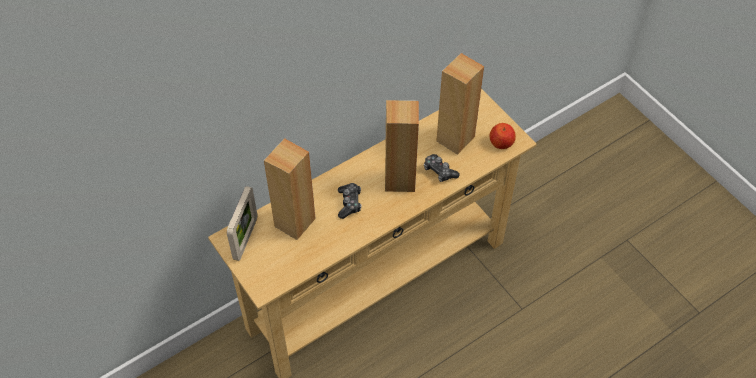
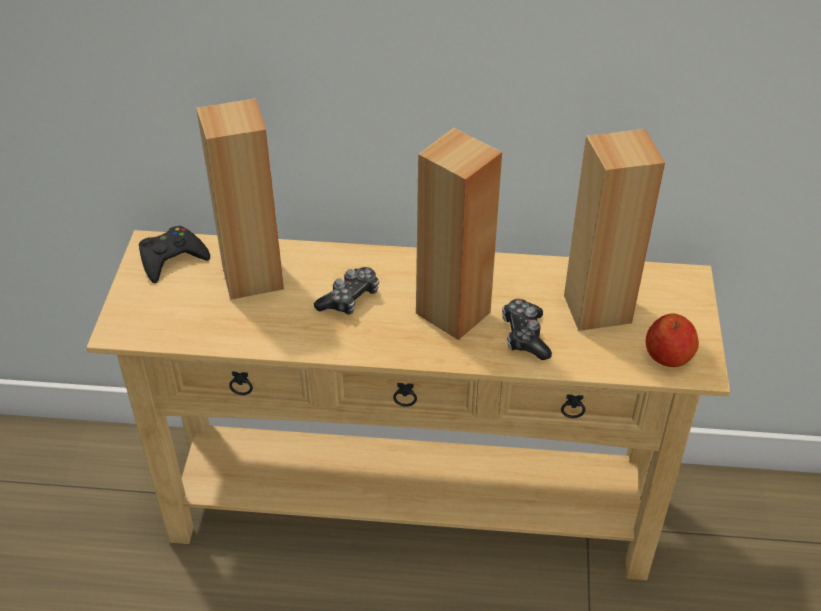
camera: 40 degrees right, 10 degrees down
picture frame [227,186,257,261] -> black game controller [139,226,210,283]

